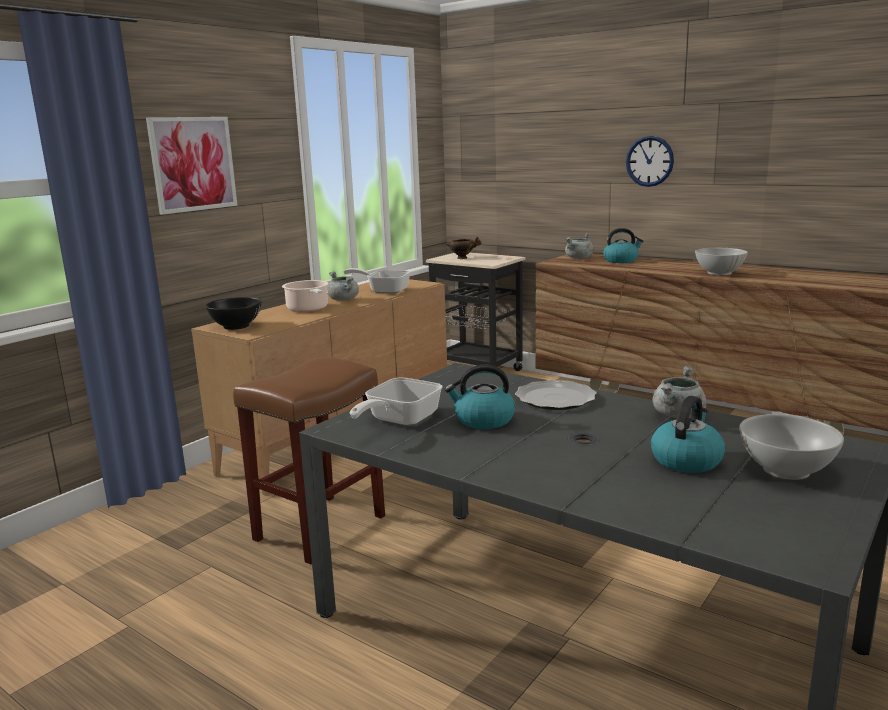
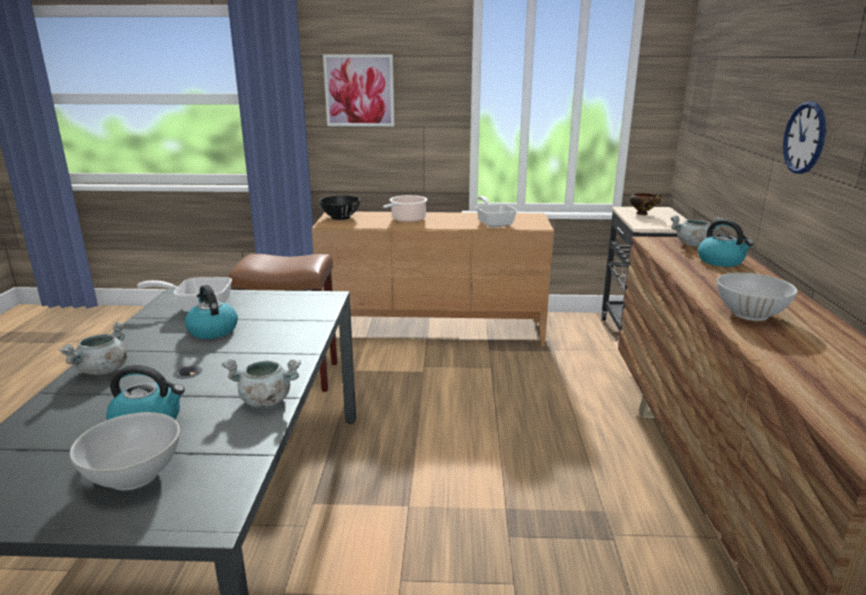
camera: 55 degrees right, 5 degrees up
grey cooking pot [327,271,359,301] -> grey cooking pot moved to [59,322,127,375]
plate [515,380,597,410] -> none

